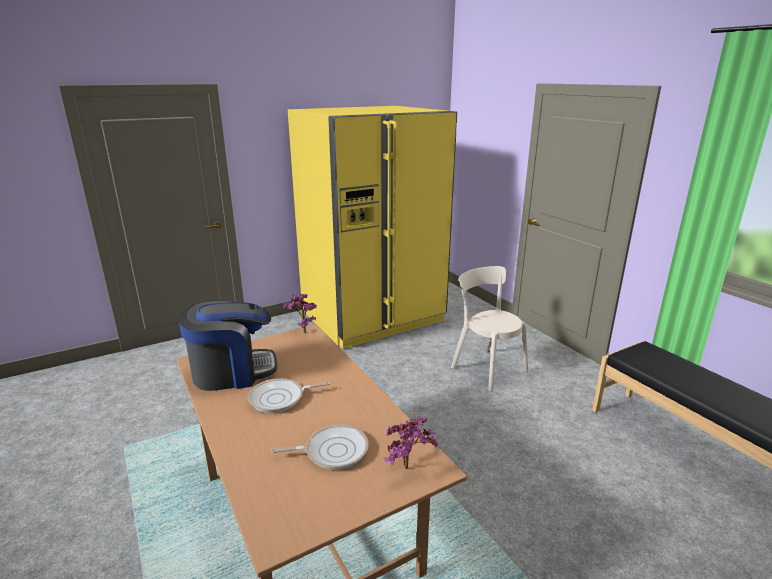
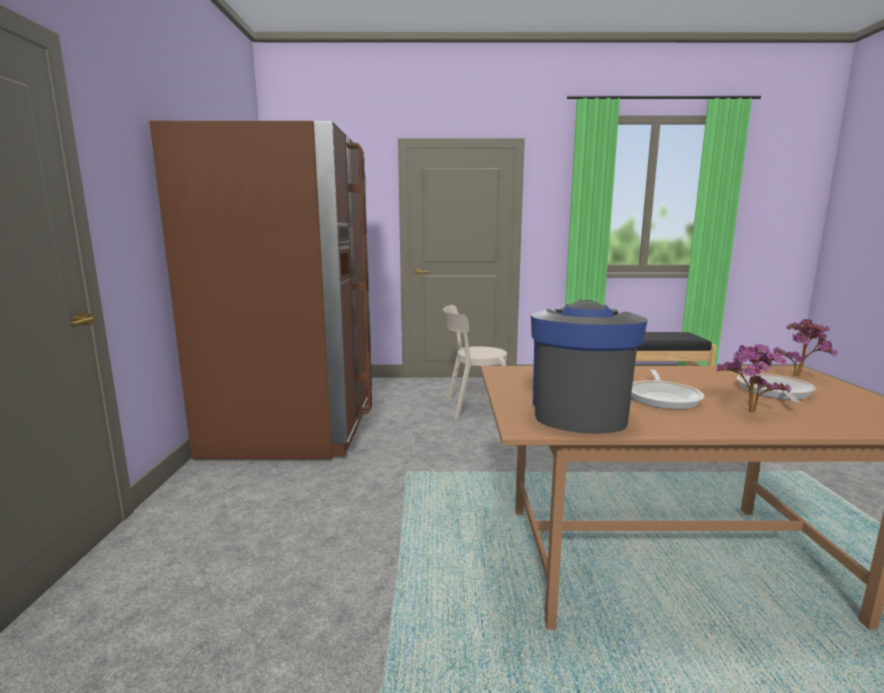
camera: 60 degrees left, 10 degrees down
potted plant [283,294,317,333] -> potted plant moved to [716,344,791,412]
yellow fridge [288,106,457,349] -> brown fridge [149,121,372,459]

